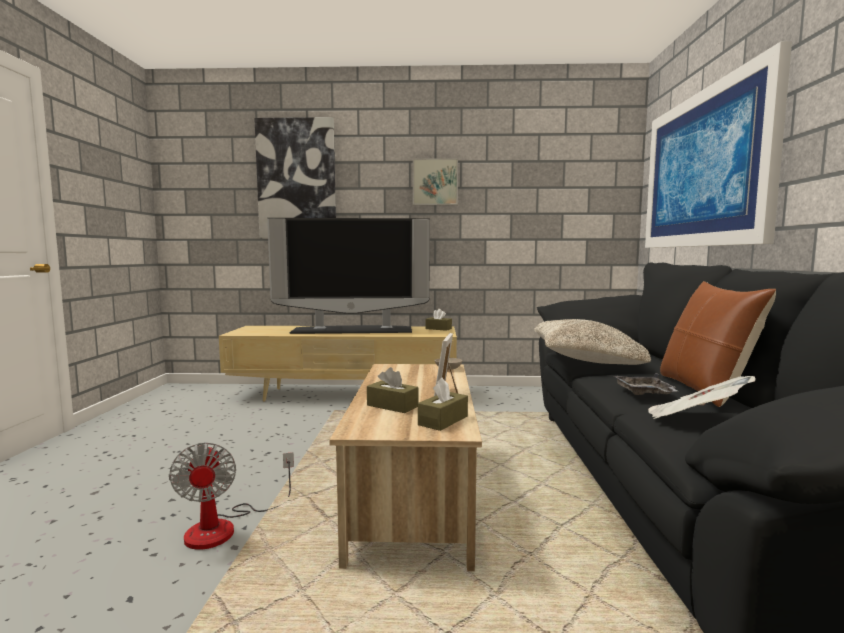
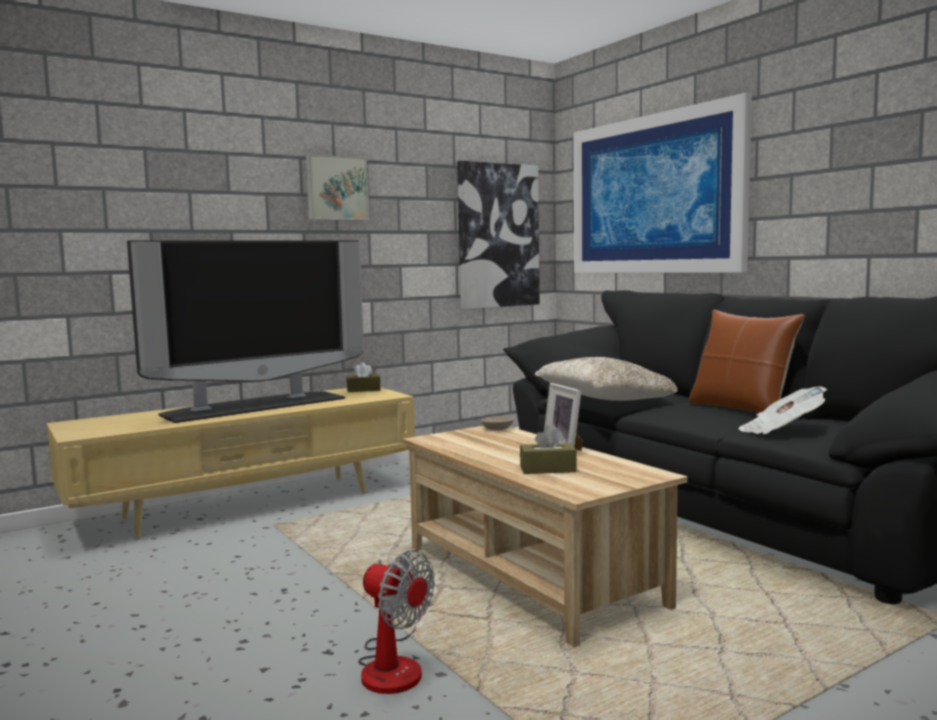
camera: 35 degrees left, 0 degrees up
picture [254,117,336,238] -> picture moved to [457,161,539,309]
brown tissue box [418,378,468,431] -> none
grey tray [614,373,677,395] -> none

